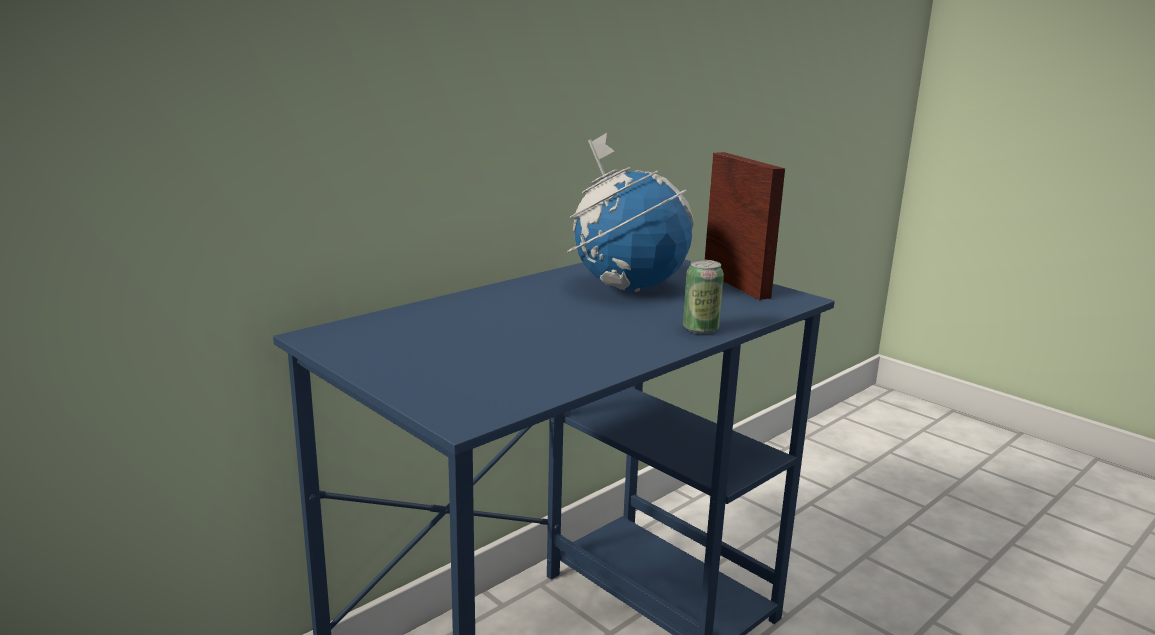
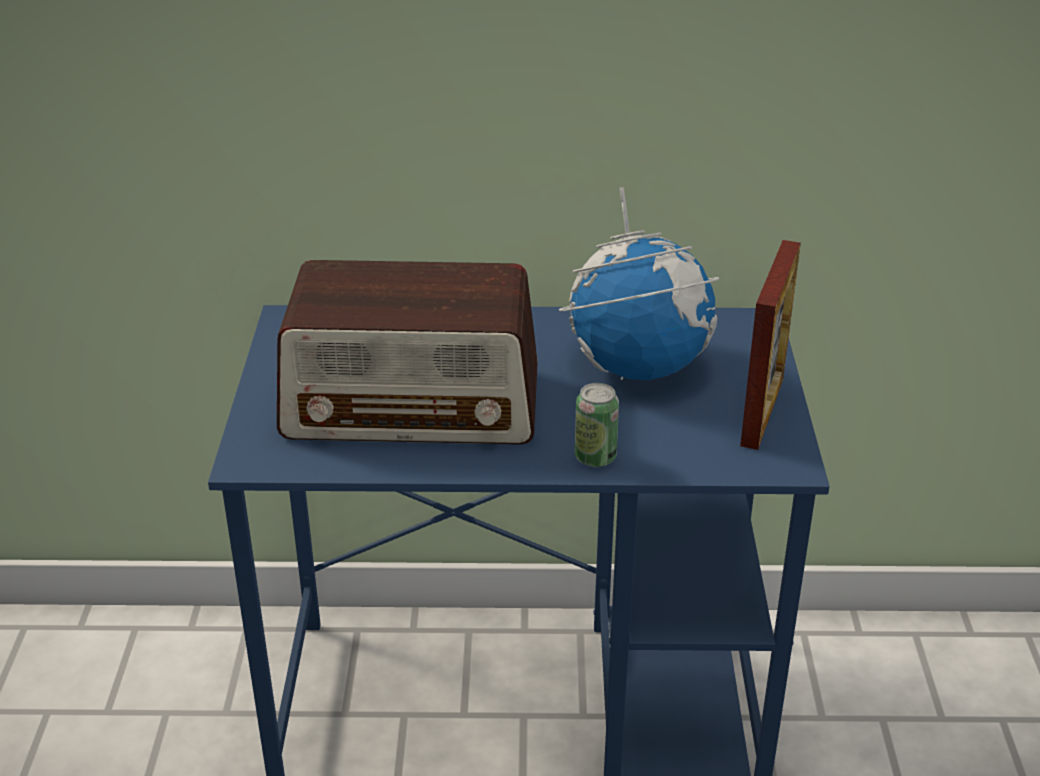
camera: 45 degrees right, 15 degrees up
none -> radio [277,260,538,445]

